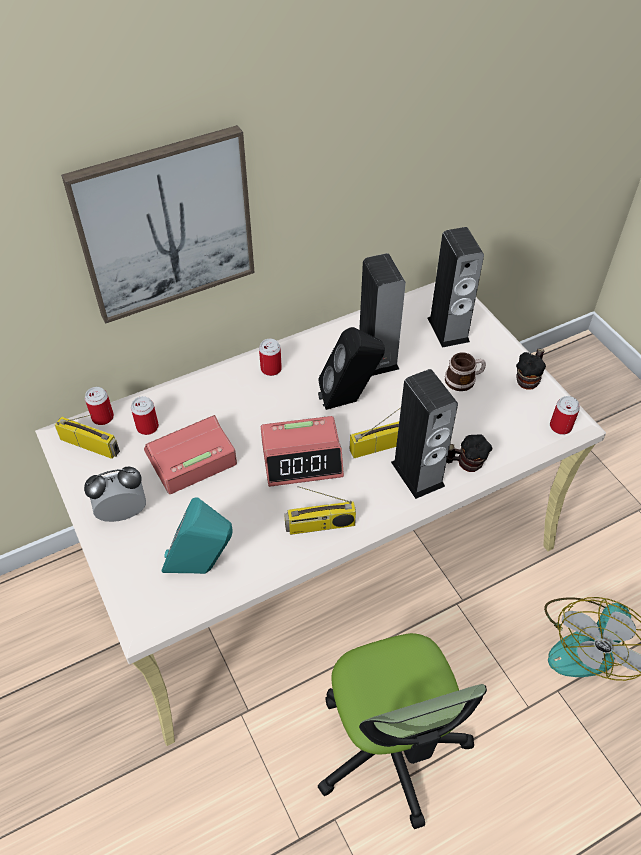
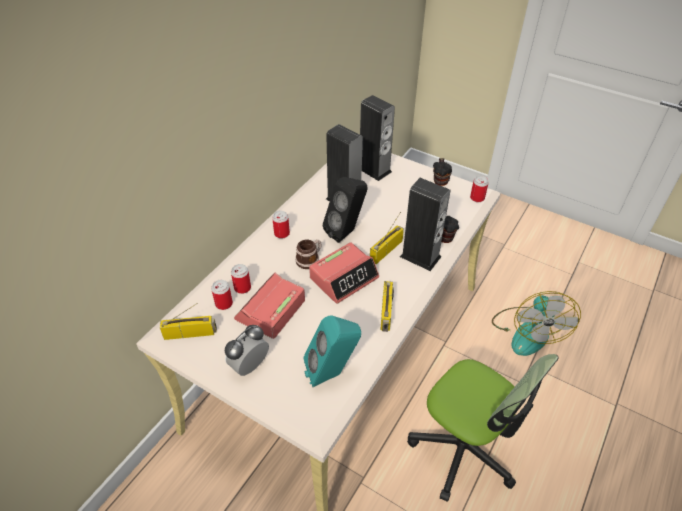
camera: 30 degrees left, 5 degrees down
picture [61,125,255,324] -> none
can [85,387,114,425] -> can moved to [231,264,251,294]
radio [284,486,356,535] -> radio turned 45 degrees counterclockwise [380,281,394,332]
mug [445,352,486,391] -> mug moved to [295,240,322,269]

